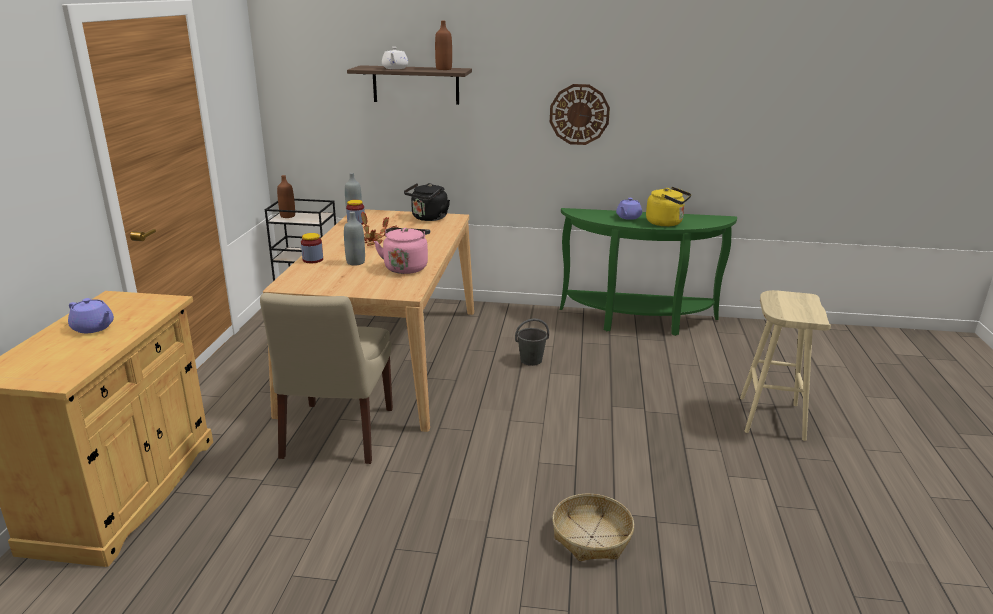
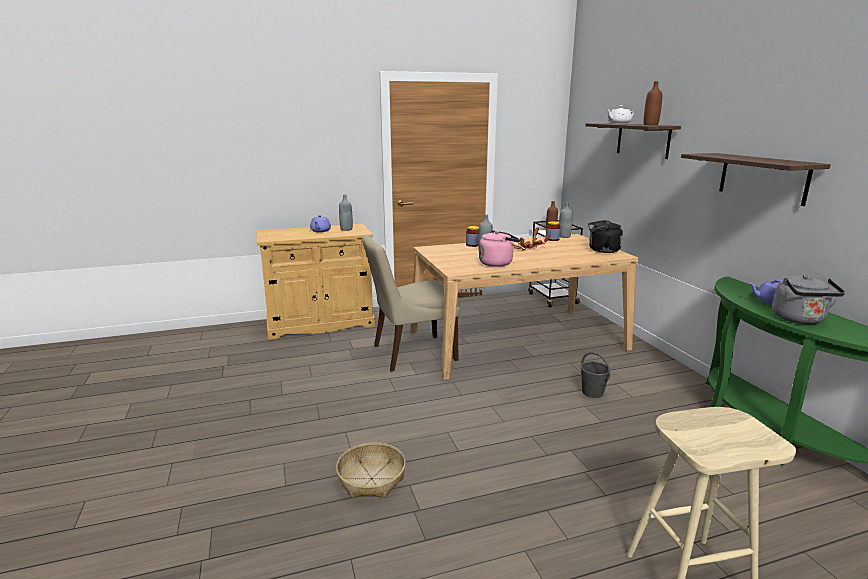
camera: 65 degrees right, 5 degrees down
wall clock [550,84,610,145] -> shelf [681,153,831,206]
yellow kettle [646,187,691,226] -> grey kettle [772,275,845,324]
none -> grey bottle [339,194,353,231]

